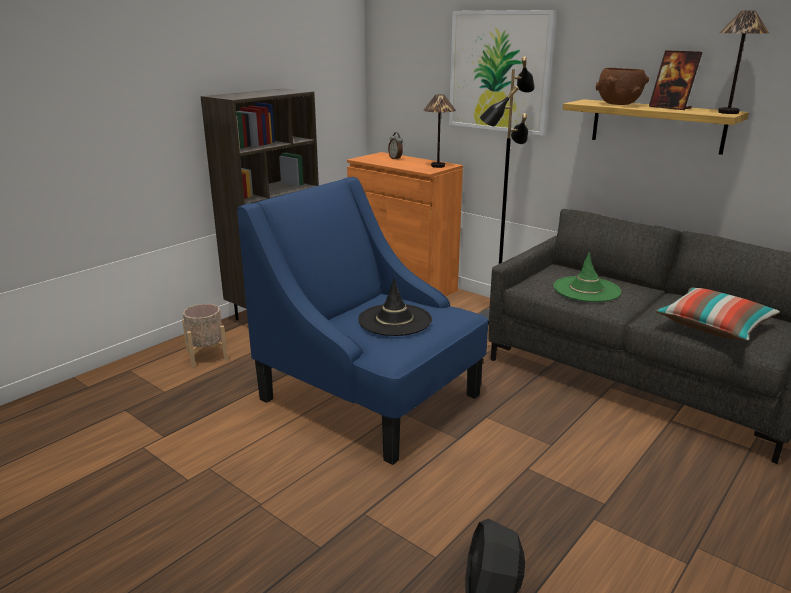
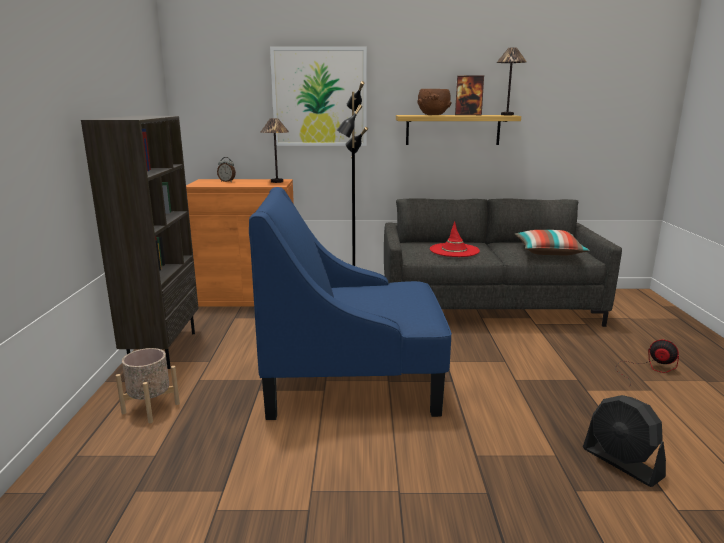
camera: 40 degrees left, 5 degrees down
black hat [358,278,432,336] -> none
green hat [553,252,621,302] -> red hat [430,221,480,257]
none -> fan [615,340,679,387]

